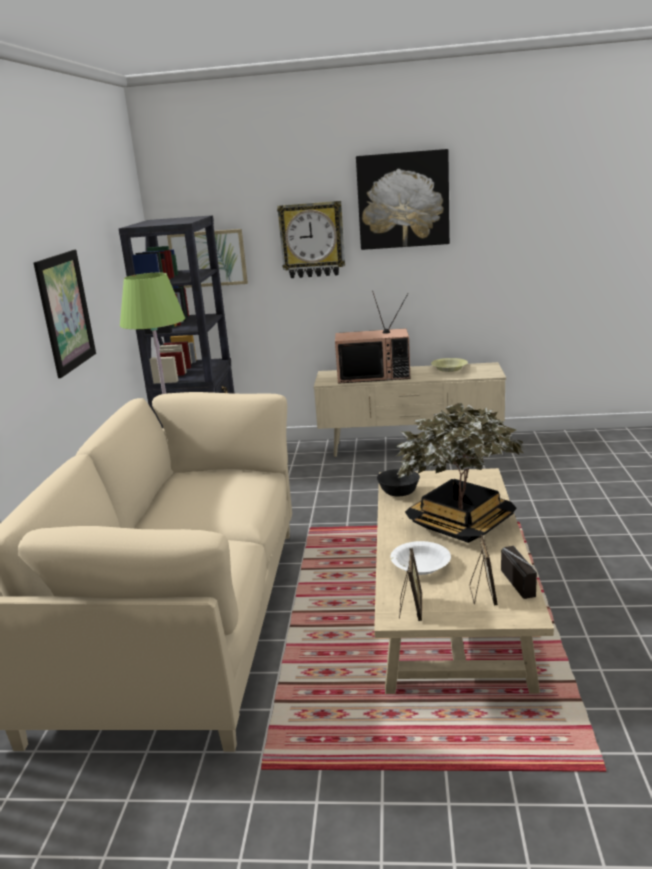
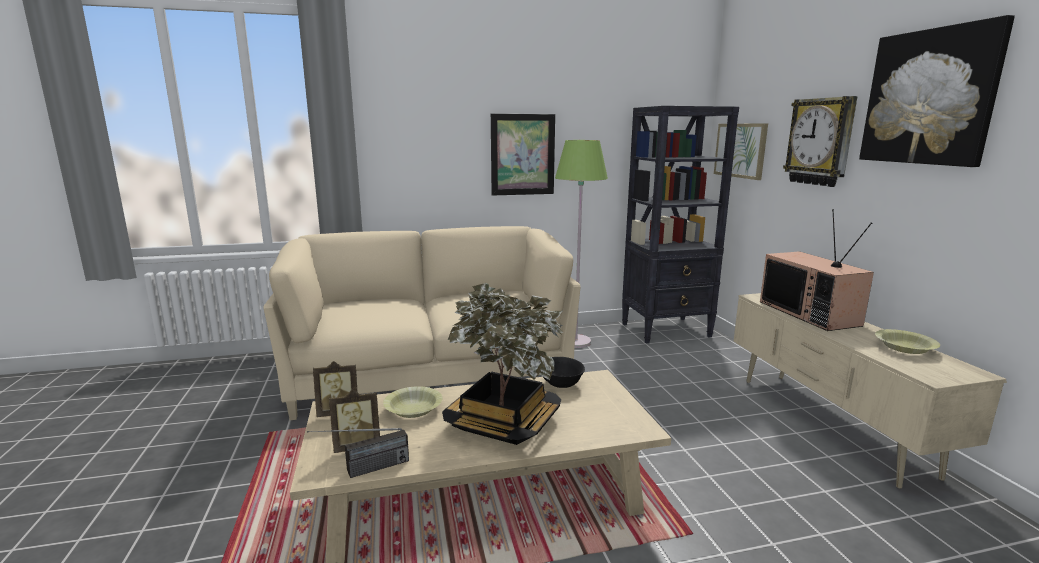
camera: 70 degrees right, 5 degrees down
white bowl [390,541,451,575] -> yellow bowl [383,386,442,418]

